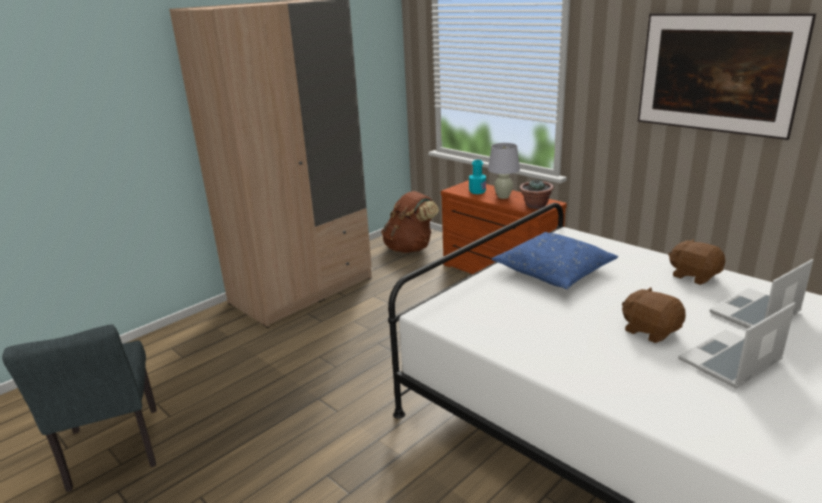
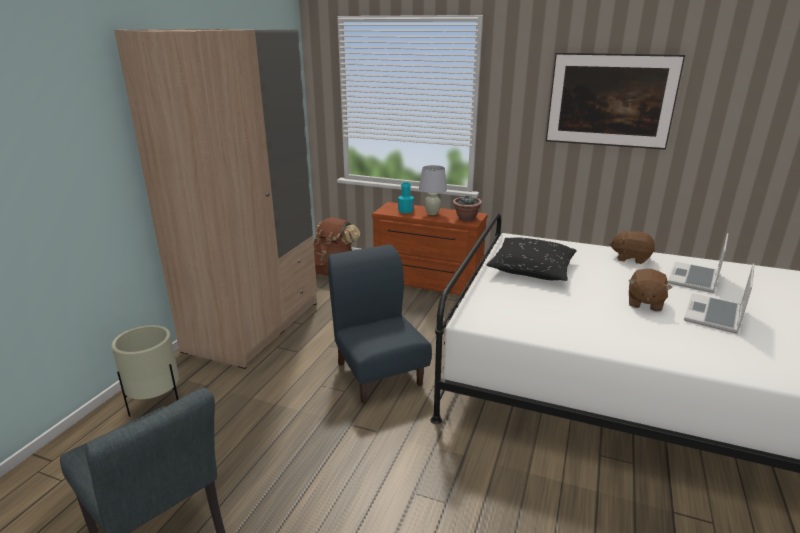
camera: 25 degrees left, 0 degrees up
blue pillow [492,232,618,289] -> black pillow [486,237,577,281]
brown plush toy [622,287,686,343] -> brown plush toy turned 90 degrees counterclockwise [629,269,672,312]
none -> beige planter [111,325,179,417]
none -> blue chair [328,244,432,403]

